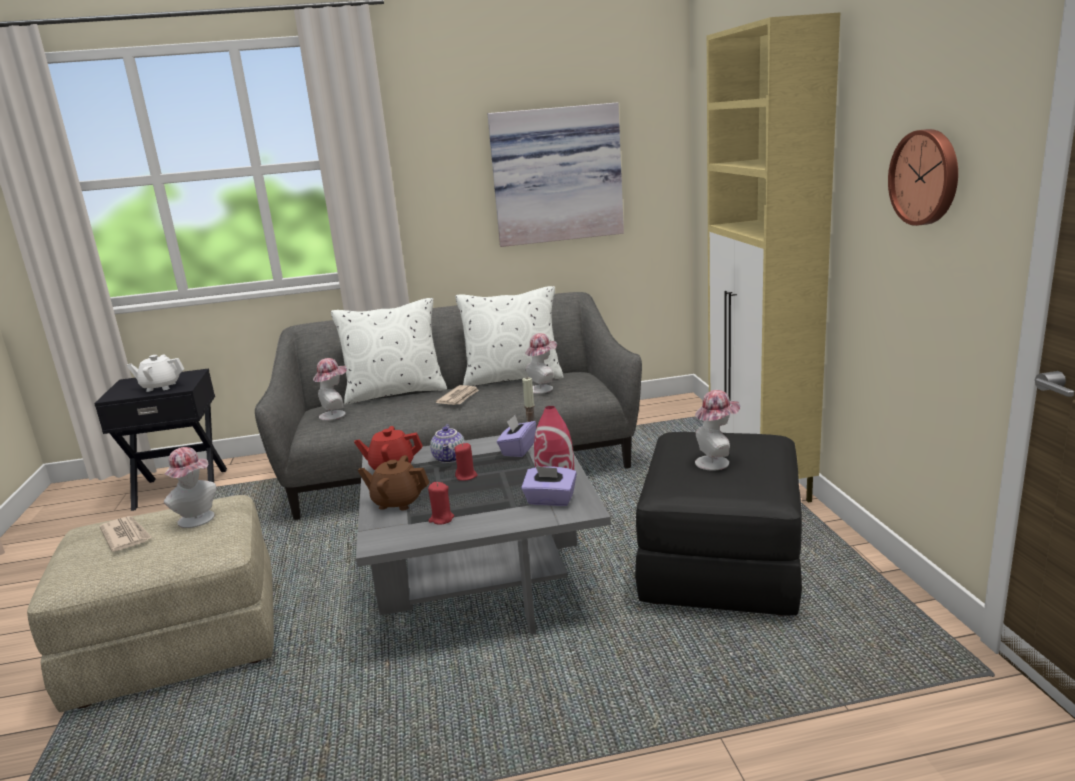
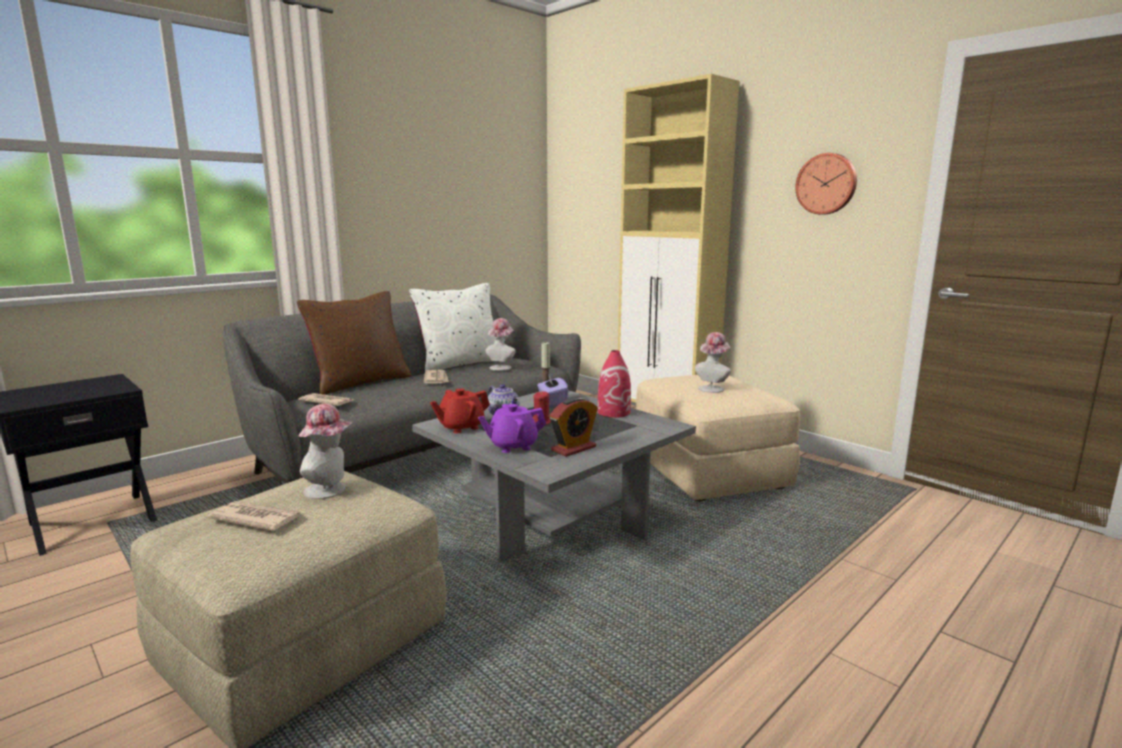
camera: 35 degrees left, 5 degrees down
white teapot [126,354,184,392] -> none
hat [313,358,347,421] -> newspaper [298,393,353,406]
white pillow [331,298,447,404] -> brown pillow [297,291,411,395]
brown teapot [358,455,430,511] -> purple teapot [478,404,546,453]
red candle [428,482,454,525] -> alarm clock [550,396,598,457]
picture [488,102,624,247] -> none
purple tissue box [521,466,577,506] -> none
black ottoman [635,432,802,616] -> beige ottoman [636,375,800,501]

